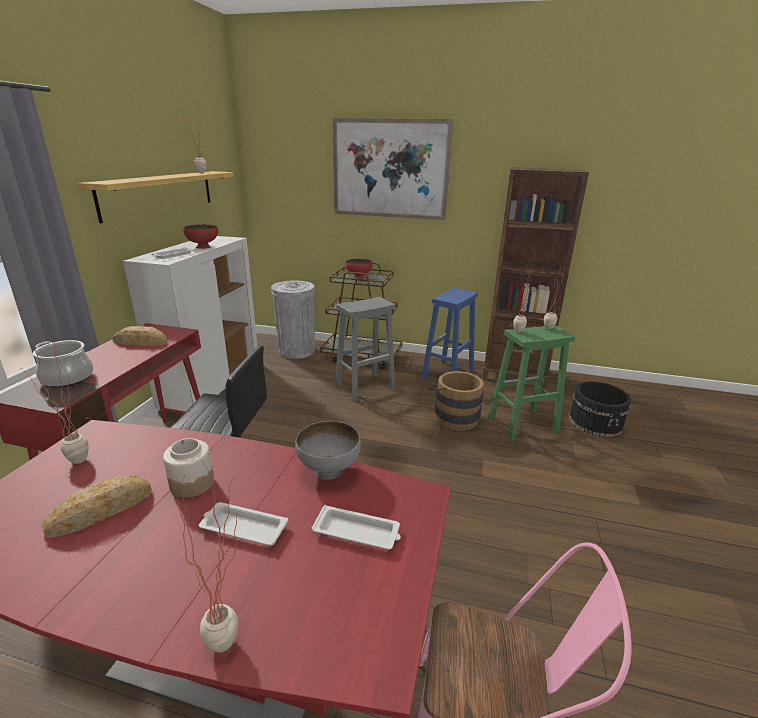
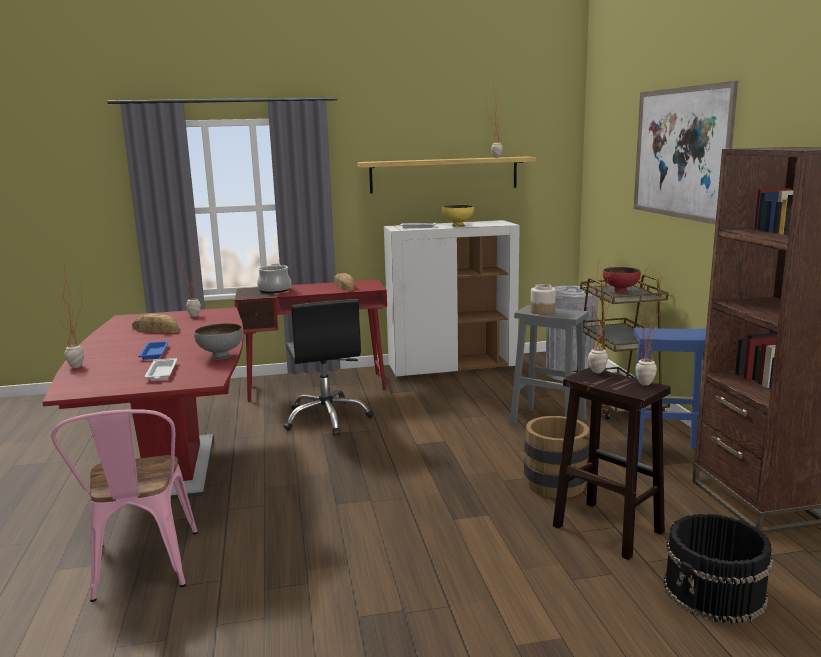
camera: 65 degrees right, 10 degrees down
jar [163,438,214,498] -> jar moved to [530,284,556,314]
red bowl [183,224,218,249] -> yellow bowl [442,205,474,227]
white tray [199,502,288,546] -> blue tray [138,341,169,360]
green stool [488,325,575,441] -> brown stool [553,367,671,560]

